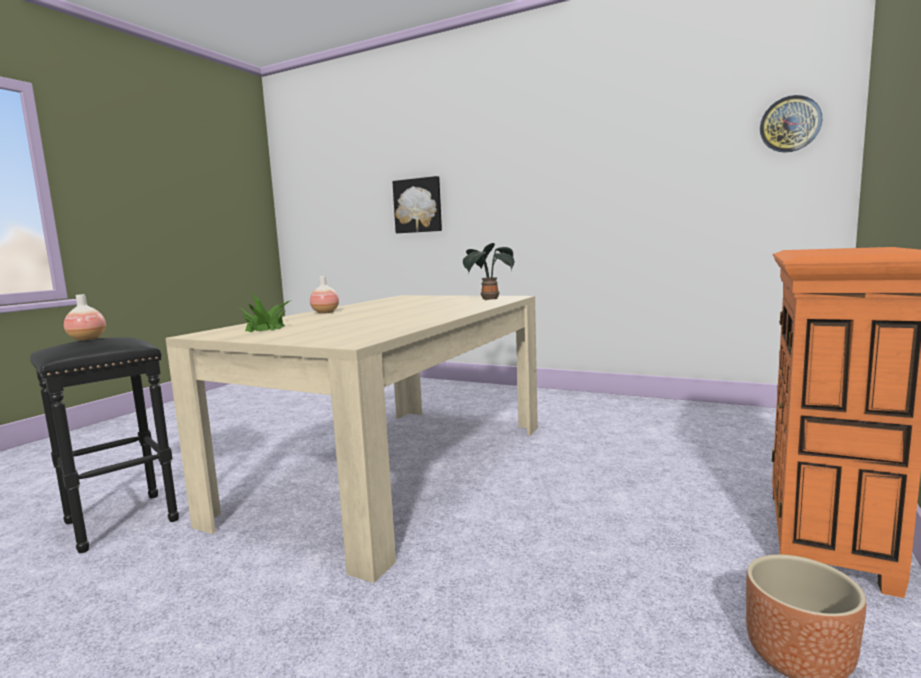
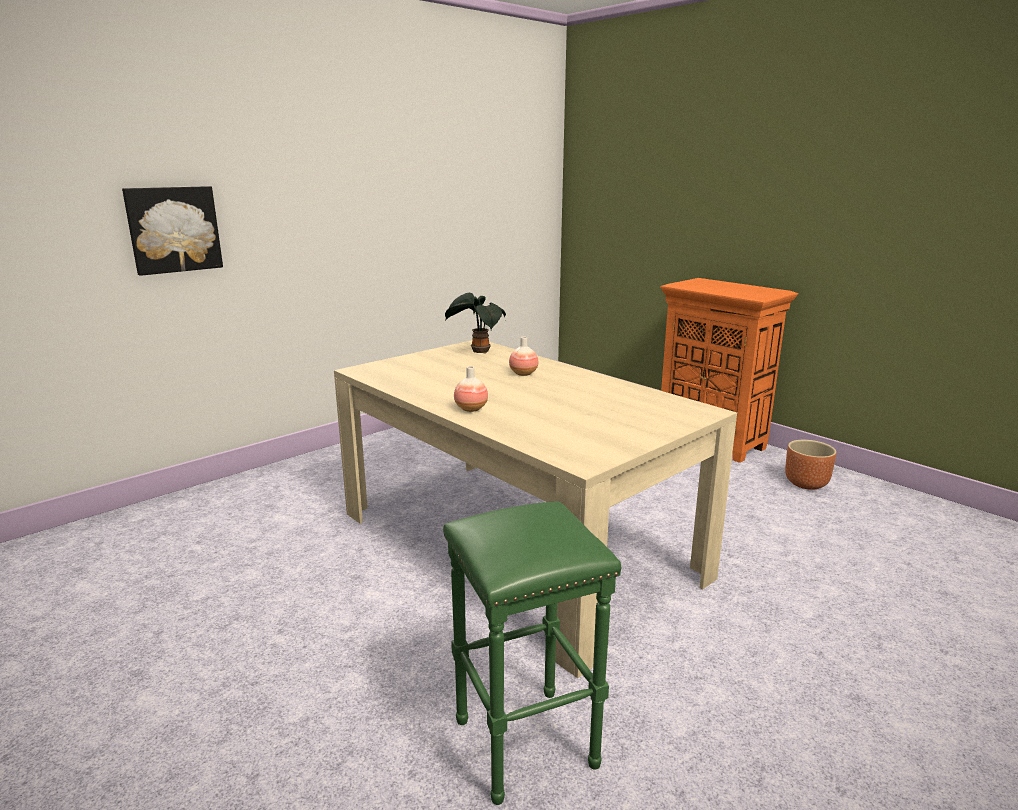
camera: 70 degrees left, 10 degrees up
black stool [30,337,179,553] -> green stool [443,501,621,805]
vase [64,294,106,341] -> vase moved to [509,337,538,376]
potted plant [239,293,290,332] -> none
wall clock [760,95,822,152] -> none

